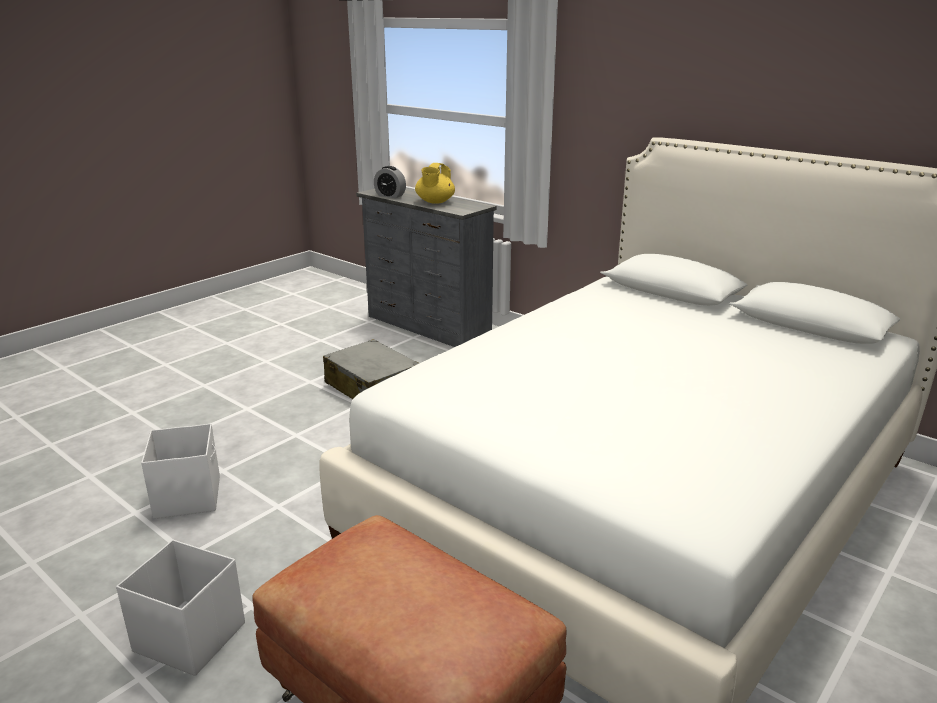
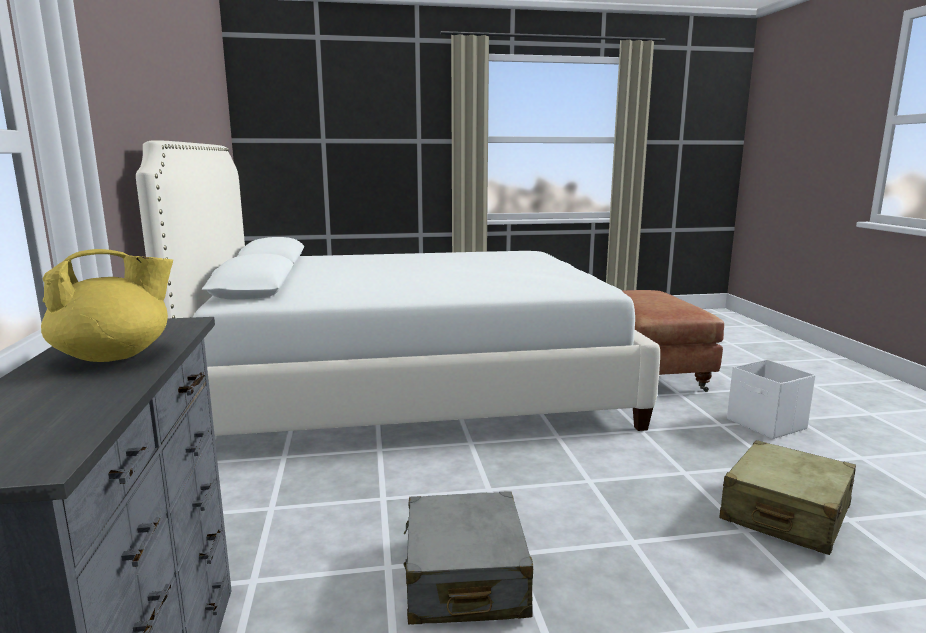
camera: 140 degrees left, 10 degrees down
white storage box [141,424,220,519] -> beige suitcase [719,440,856,555]
alarm clock [374,166,406,198] -> none

